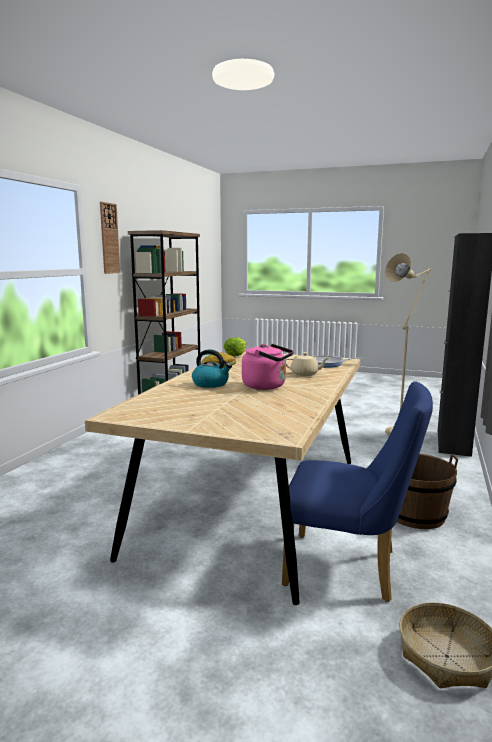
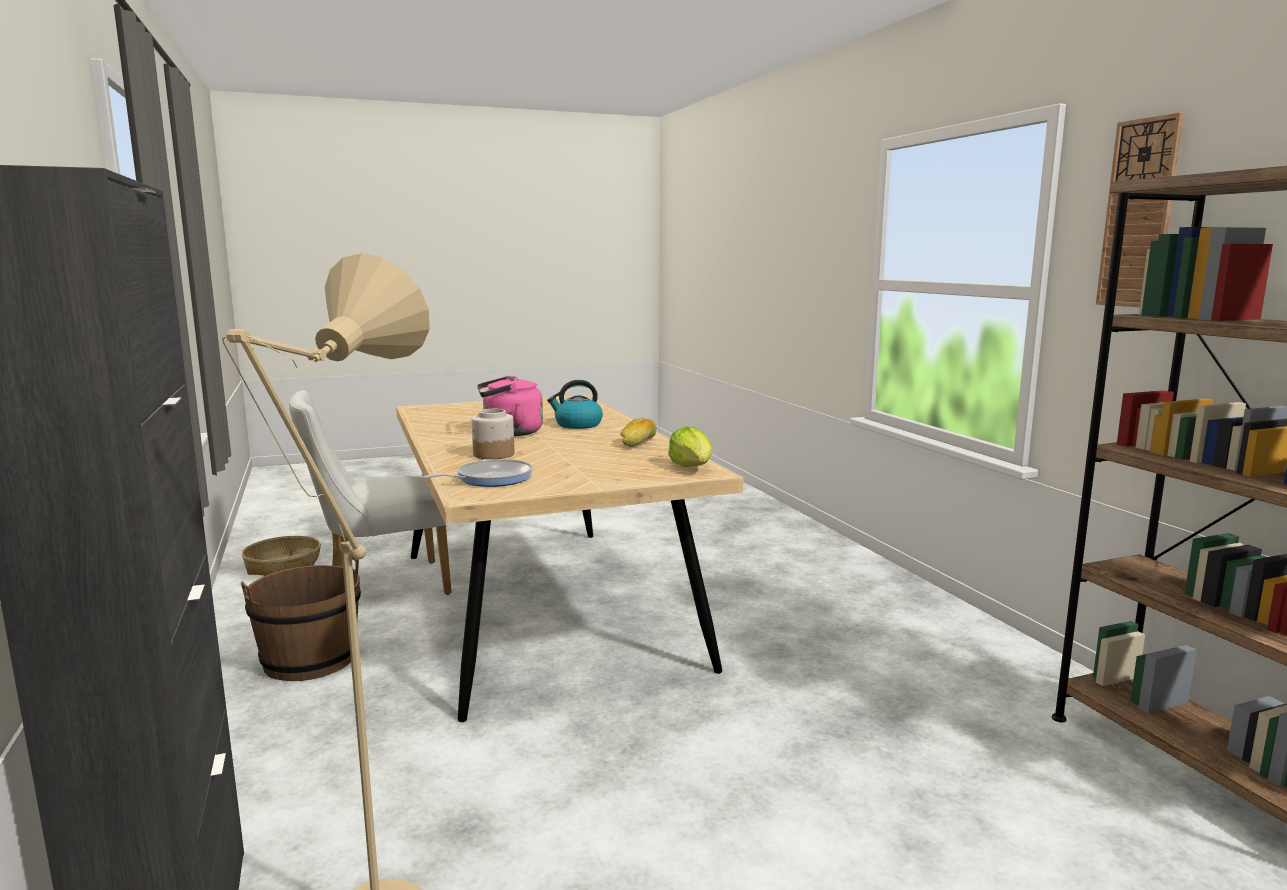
camera: 140 degrees right, 0 degrees up
blue chair [282,381,433,602] -> white chair [289,390,452,595]
beige teapot [286,352,329,376] -> jar [472,409,514,459]

